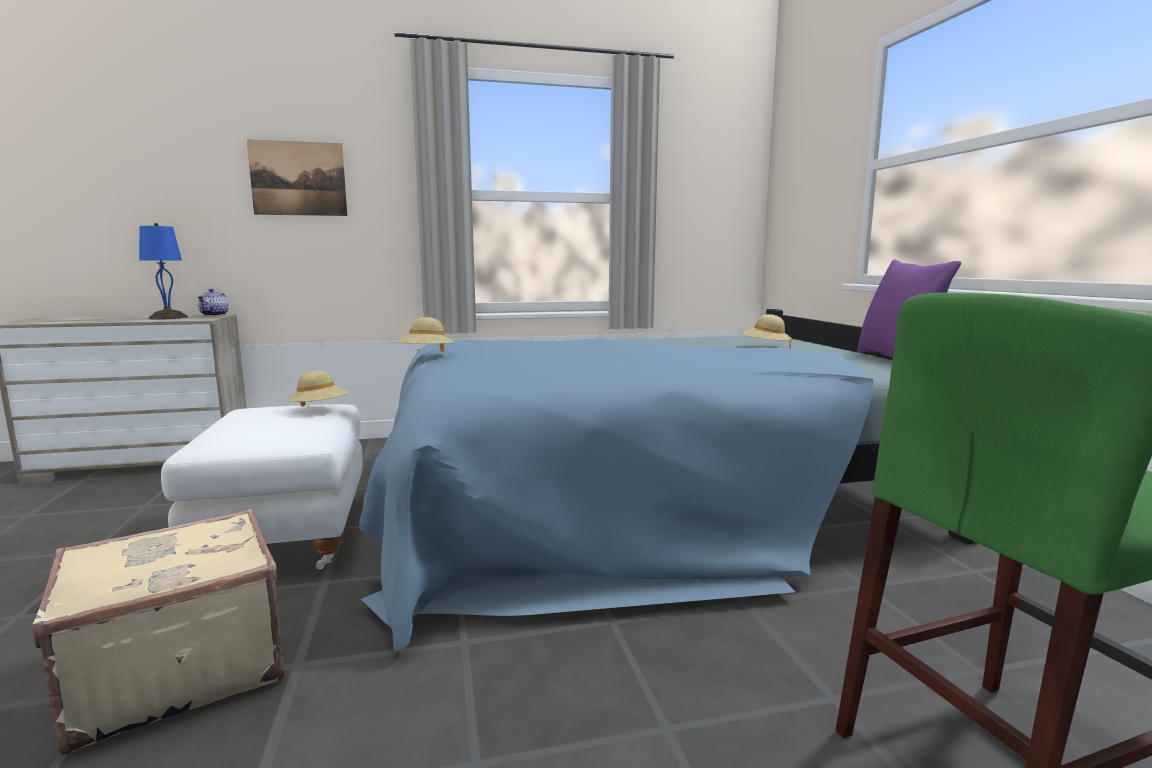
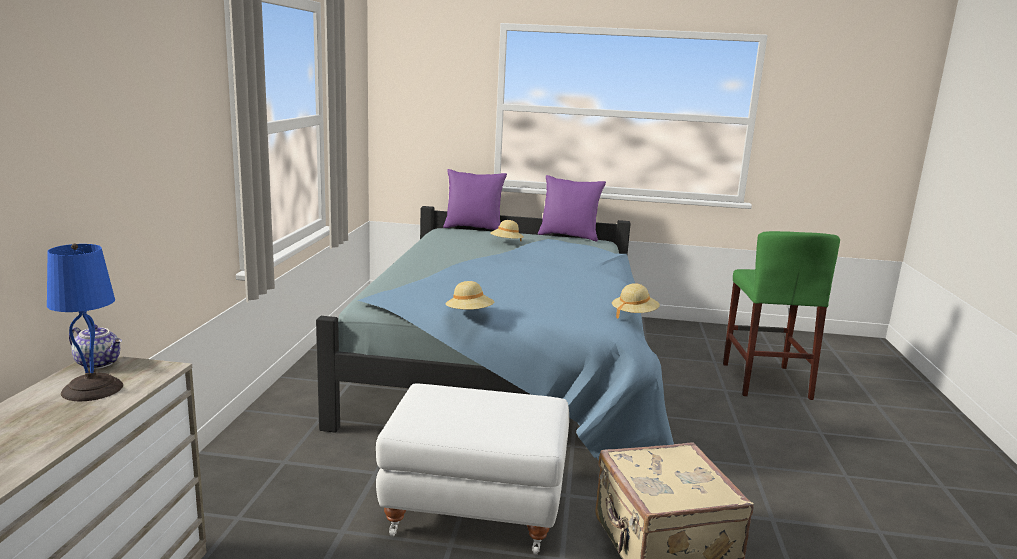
camera: 70 degrees left, 5 degrees up
picture [247,139,348,216] -> none
beige hat [287,370,349,407] -> beige hat moved to [612,283,660,319]
none -> purple pillow [443,169,507,230]

